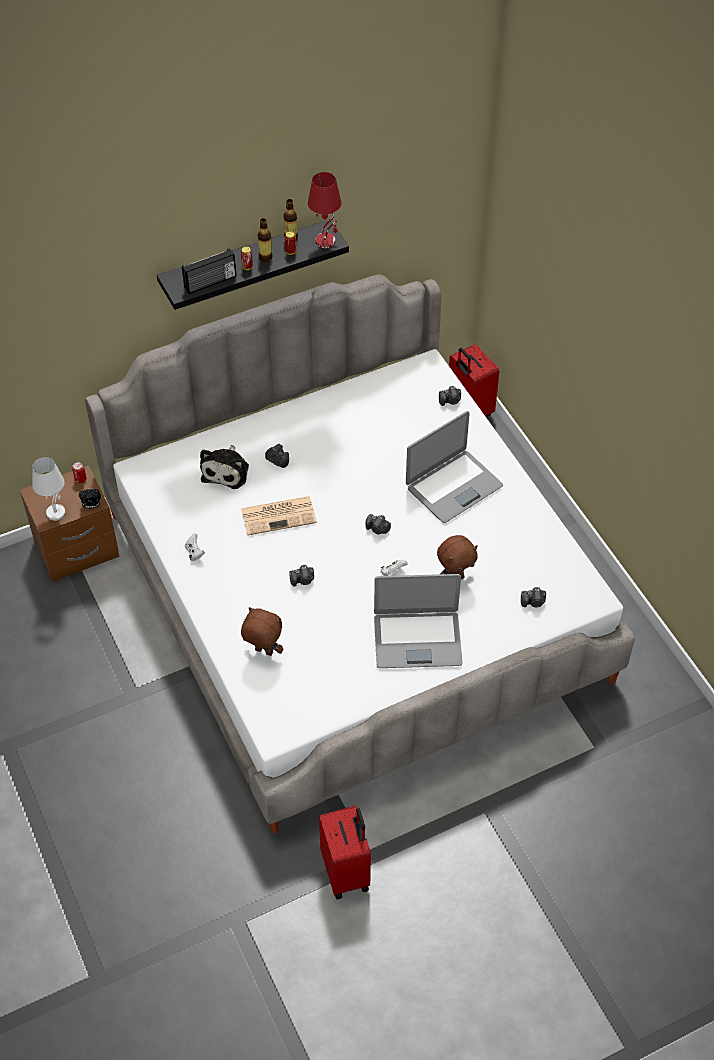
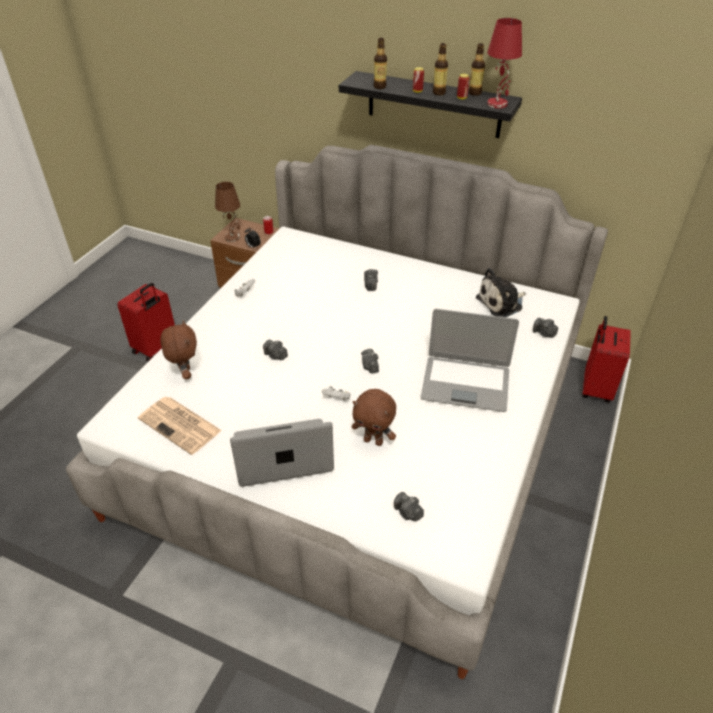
camera: 50 degrees right, 10 degrees down
white table lamp [32,457,66,521] -> brown table lamp [215,182,240,242]
radio [182,248,237,294] -> bottle [374,38,387,89]
plush toy [200,445,249,489] -> plush toy moved to [476,268,526,317]
newspaper [241,496,317,535] -> newspaper moved to [138,397,222,455]
red suitcase [319,806,371,899] -> red suitcase moved to [117,283,175,361]
laptop [374,574,463,668] -> laptop turned 120 degrees clockwise [230,419,334,487]

